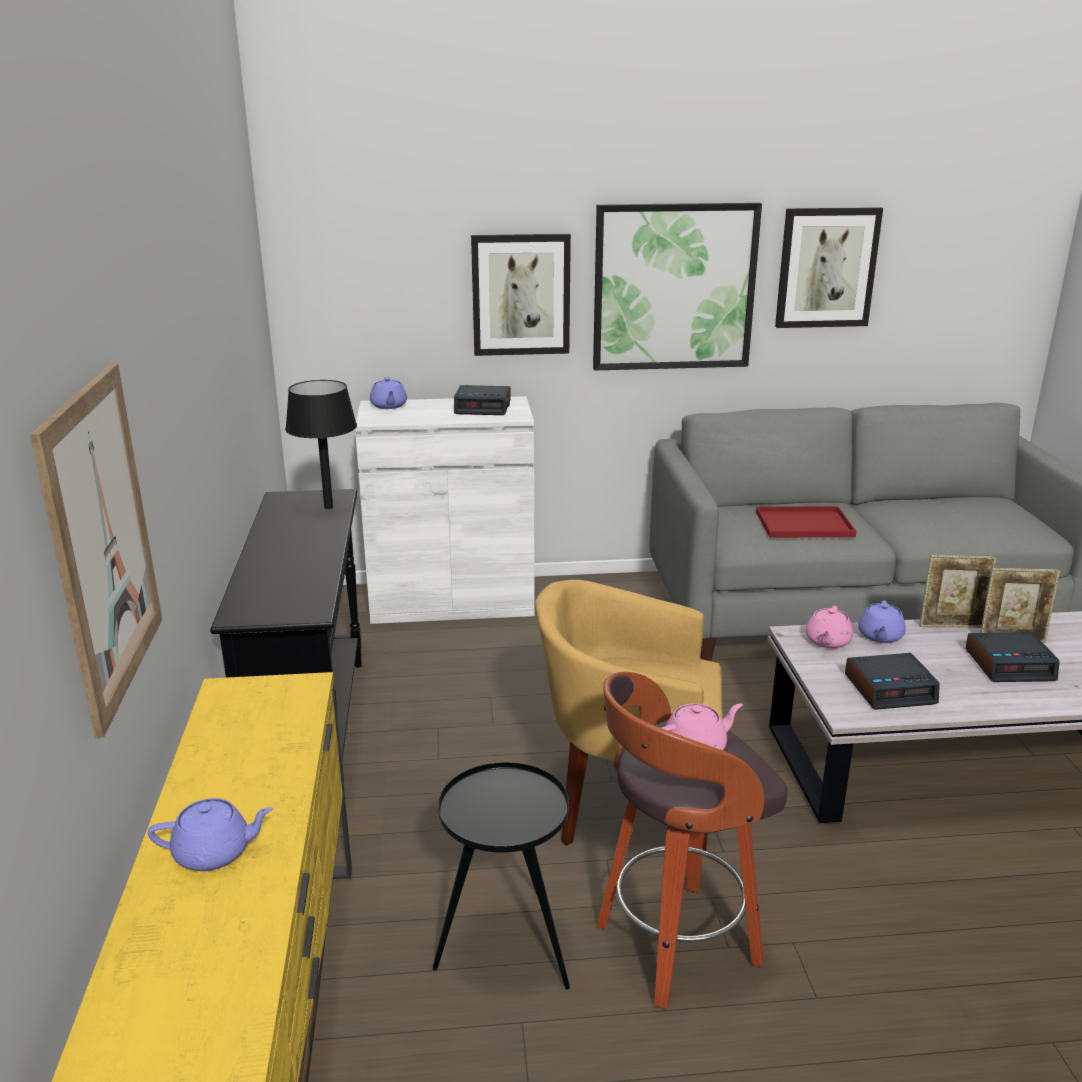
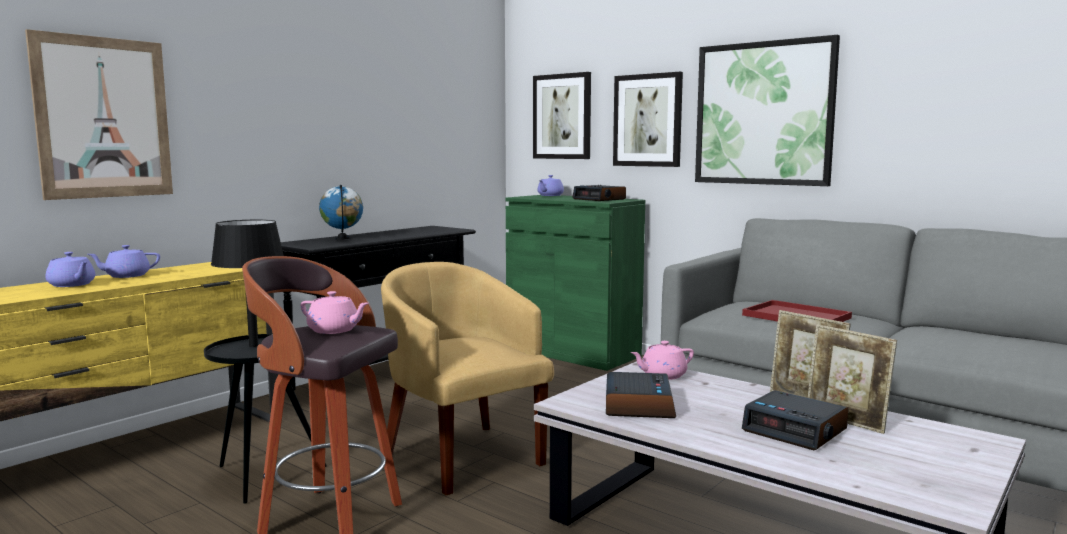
camera: 45 degrees right, 15 degrees down
black table lamp [285,380,357,509] -> black table lamp moved to [211,220,284,347]
white cabinet [355,396,535,624] -> green cabinet [506,195,645,371]
picture [775,207,883,328] -> picture moved to [533,72,591,159]
alarm clock [845,653,940,710] -> alarm clock turned 120 degrees counterclockwise [606,372,676,418]
purple teapot [858,600,906,643] -> purple teapot moved to [88,245,160,278]
none -> globe [319,185,363,240]

